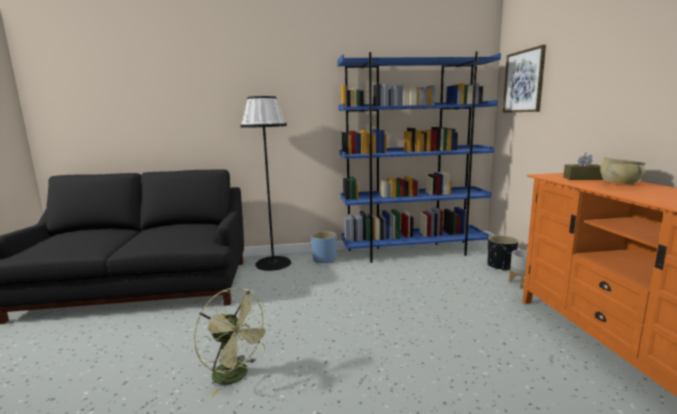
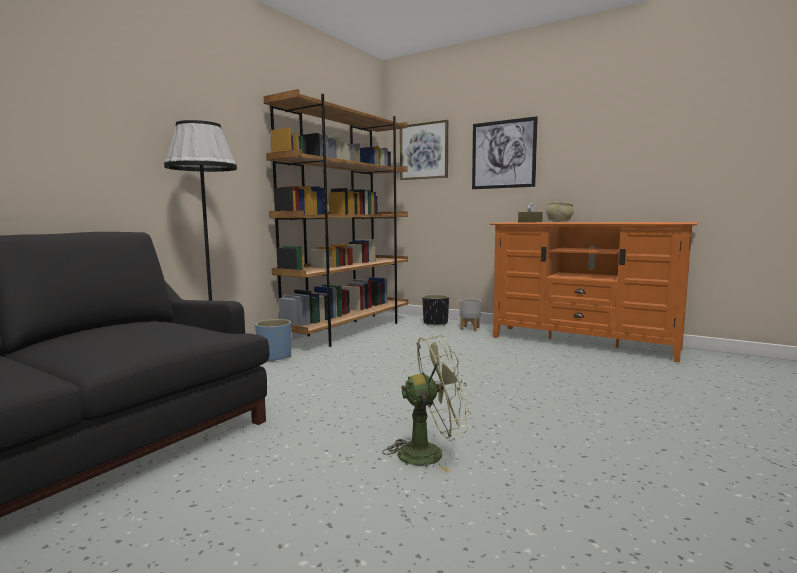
camera: 50 degrees left, 5 degrees down
blue bookcase [337,52,501,263] -> brown bookcase [264,89,408,347]
none -> picture [472,116,538,189]

